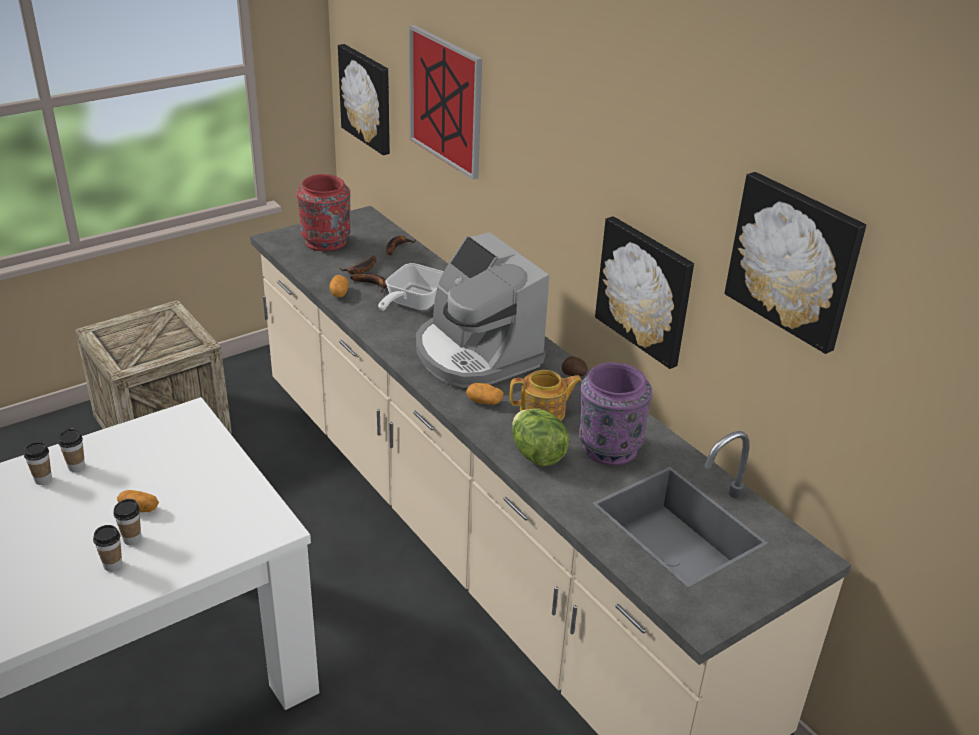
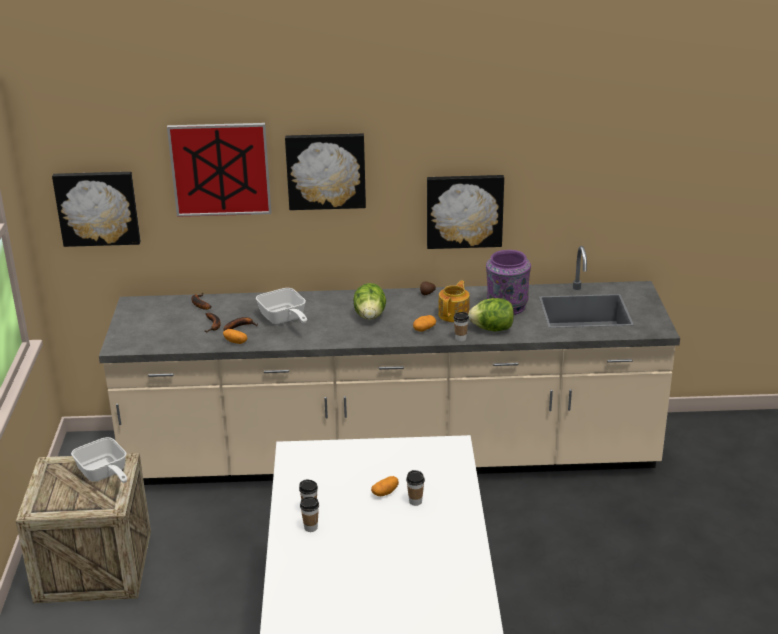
camera: 55 degrees left, 5 degrees down
cup [93,525,122,572] -> cup moved to [453,312,469,341]
red vase [297,174,350,251] -> none
coffee machine [416,232,549,388] -> lettuce [353,283,386,320]
picture [725,172,866,354] -> picture moved to [285,134,366,210]
none -> frying pan [71,437,127,483]

